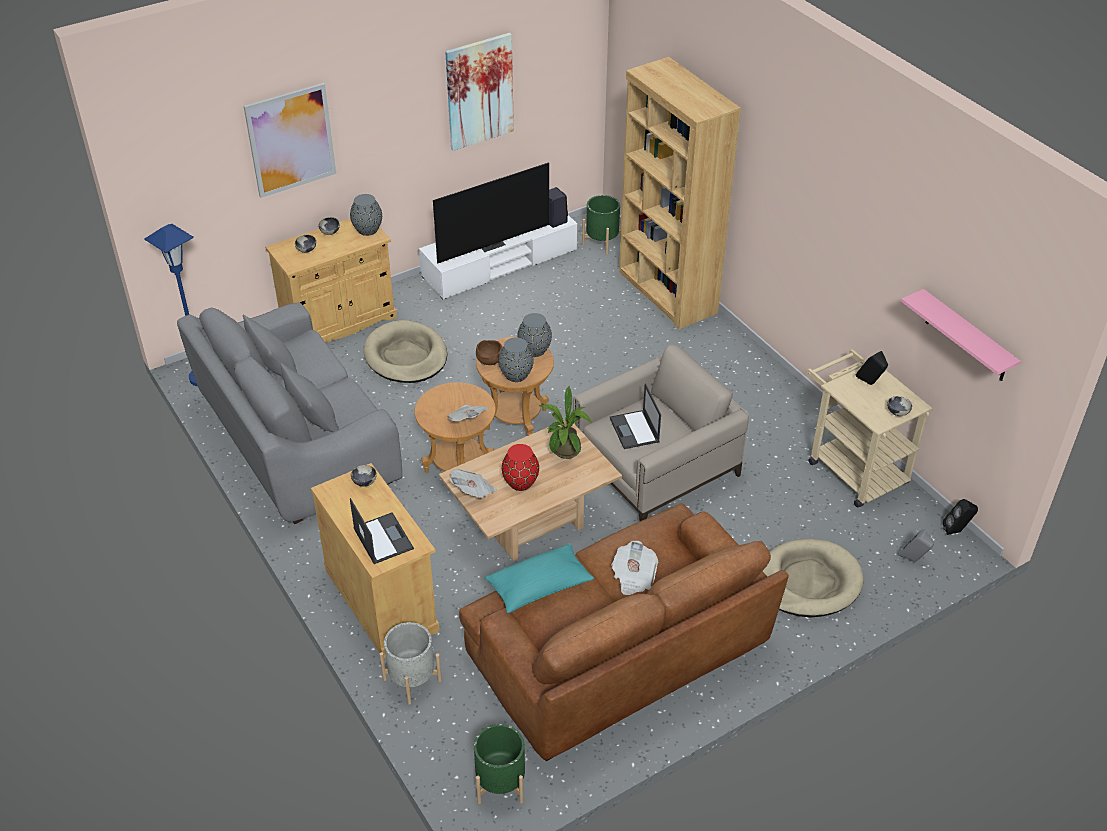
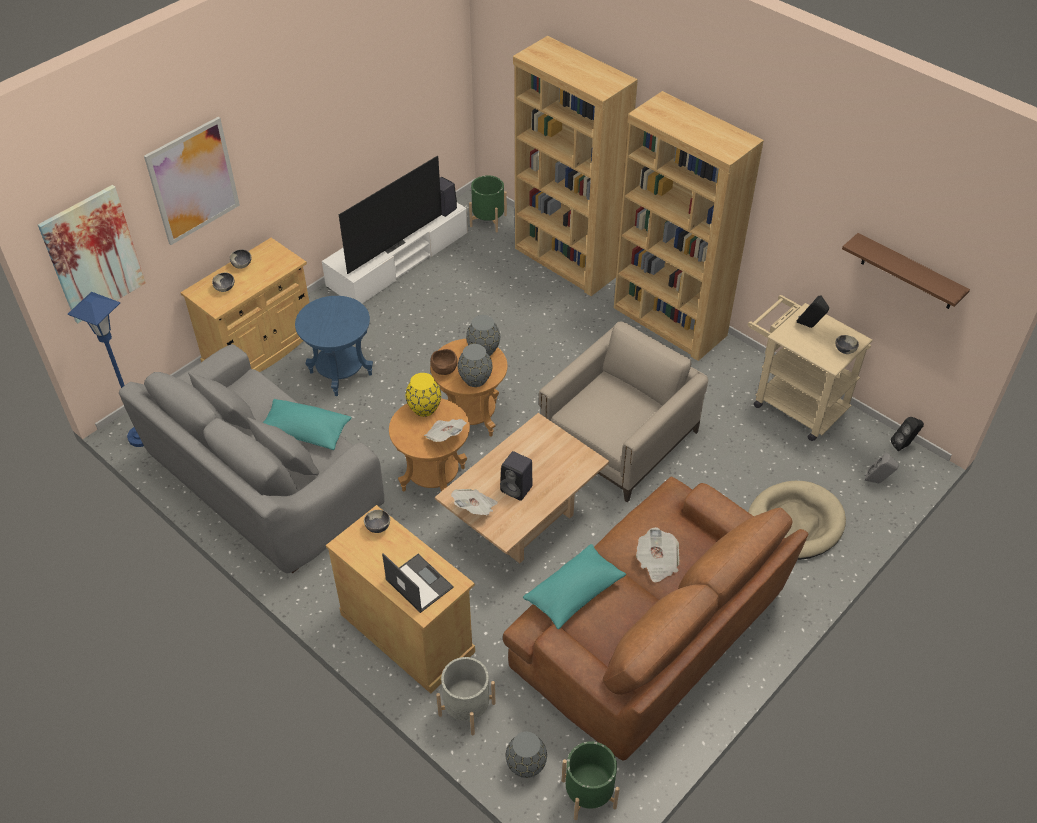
camera: 15 degrees left, 5 degrees up
grey vase [350,194,382,236] -> grey vase moved to [506,732,547,778]
beige dog bed [363,320,447,383] -> blue side table [295,296,373,396]
picture [445,33,514,151] -> picture moved to [38,185,146,323]
red vase [502,444,539,491] -> black speaker [500,451,533,501]
potted plant [539,386,591,459] -> none
laptop [610,384,661,449] -> none
pink shelf [901,289,1021,381] -> brown shelf [842,233,970,309]
none -> turquoise pillow [263,399,352,450]
none -> yellow vase [406,373,441,417]
none -> brown bookcase [614,91,764,361]

